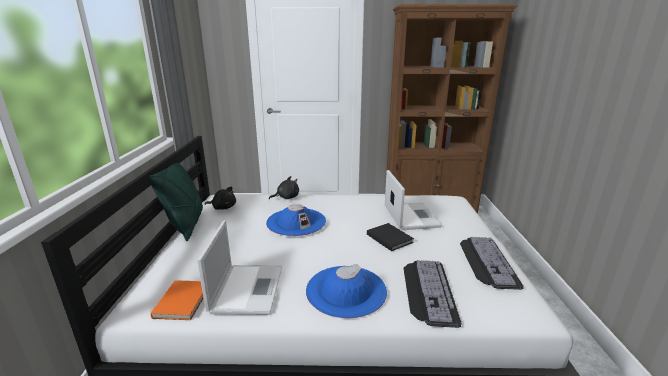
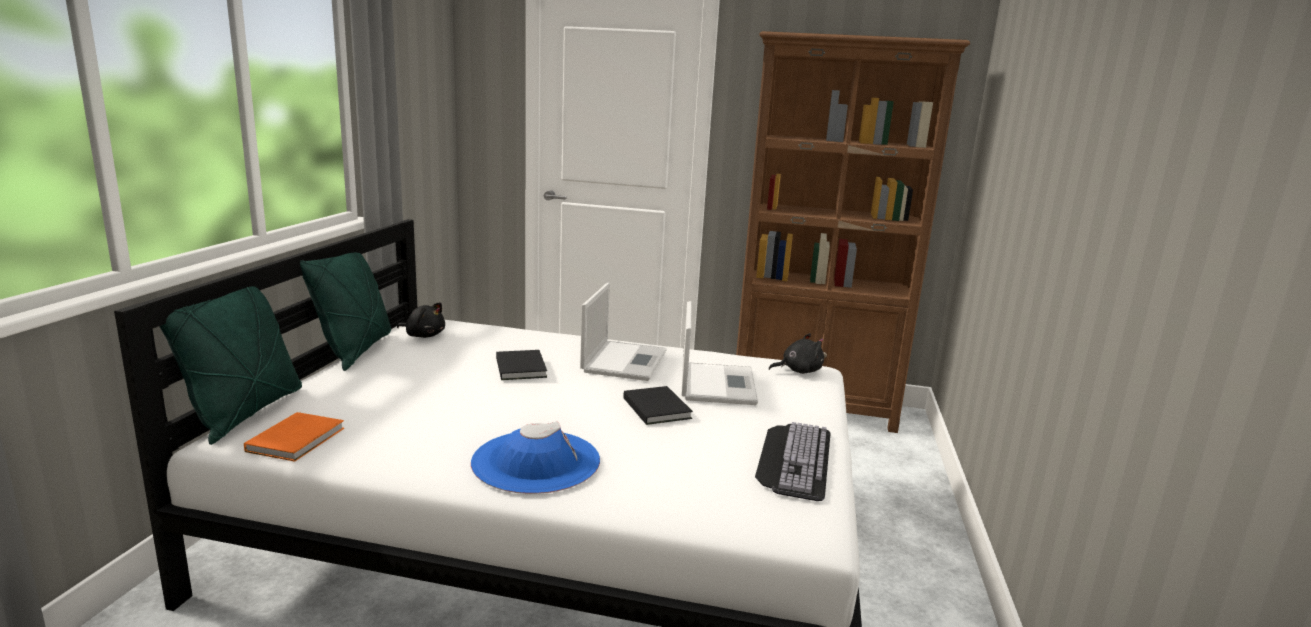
camera: 10 degrees right, 5 degrees down
laptop [197,220,282,315] -> laptop moved to [580,283,667,381]
blue hat [266,204,326,236] -> black book [496,350,547,380]
black plush toy [269,176,299,199] -> black plush toy moved to [769,333,824,374]
keyboard [403,260,462,328] -> none
none -> green pillow [159,286,302,445]

